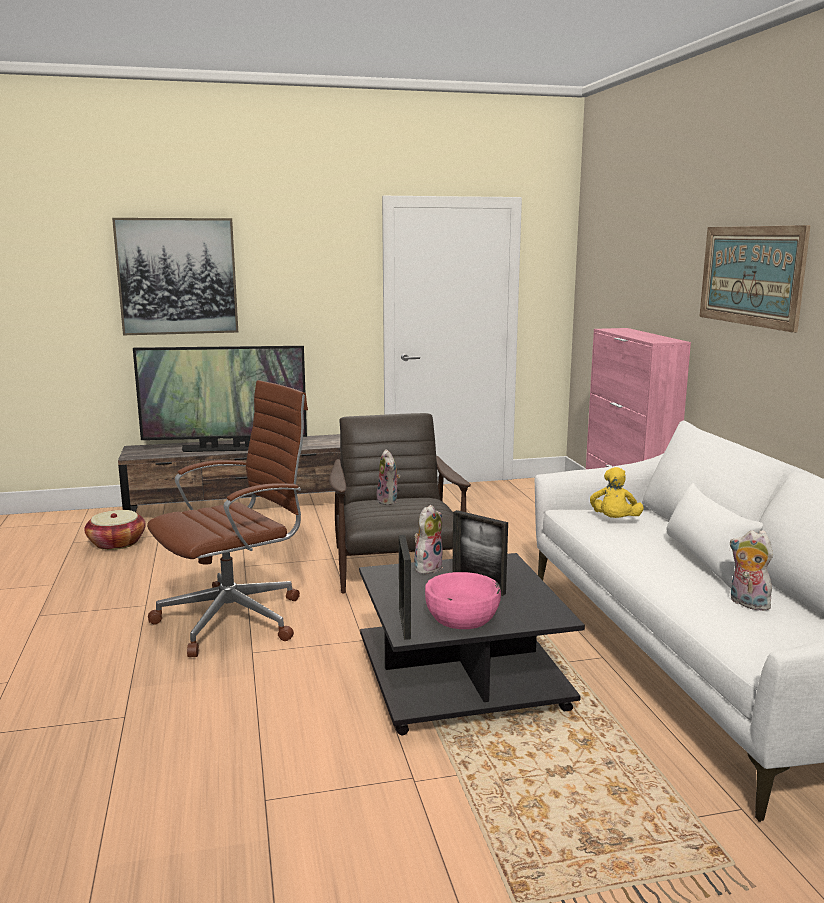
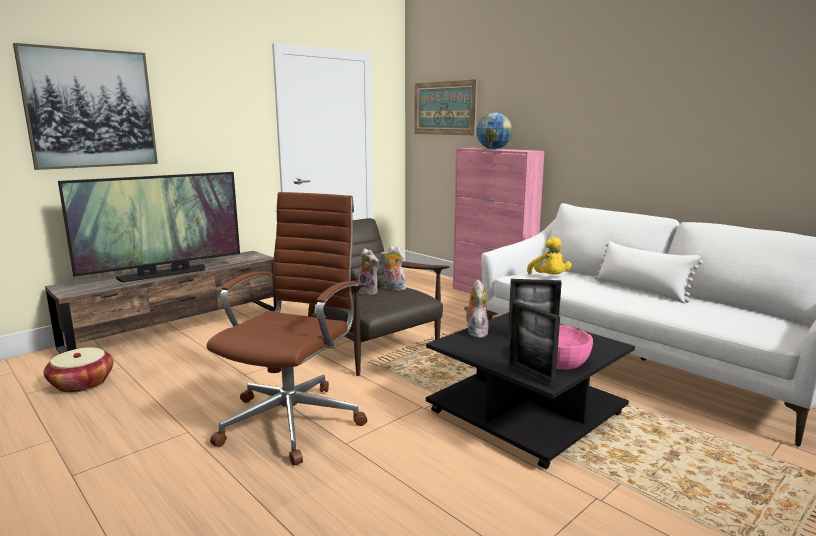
camera: 30 degrees left, 0 degrees up
picture [699,225,810,333] -> picture moved to [415,79,477,135]
plush toy [730,530,773,611] -> plush toy moved to [380,246,406,291]
none -> globe [476,112,512,149]

